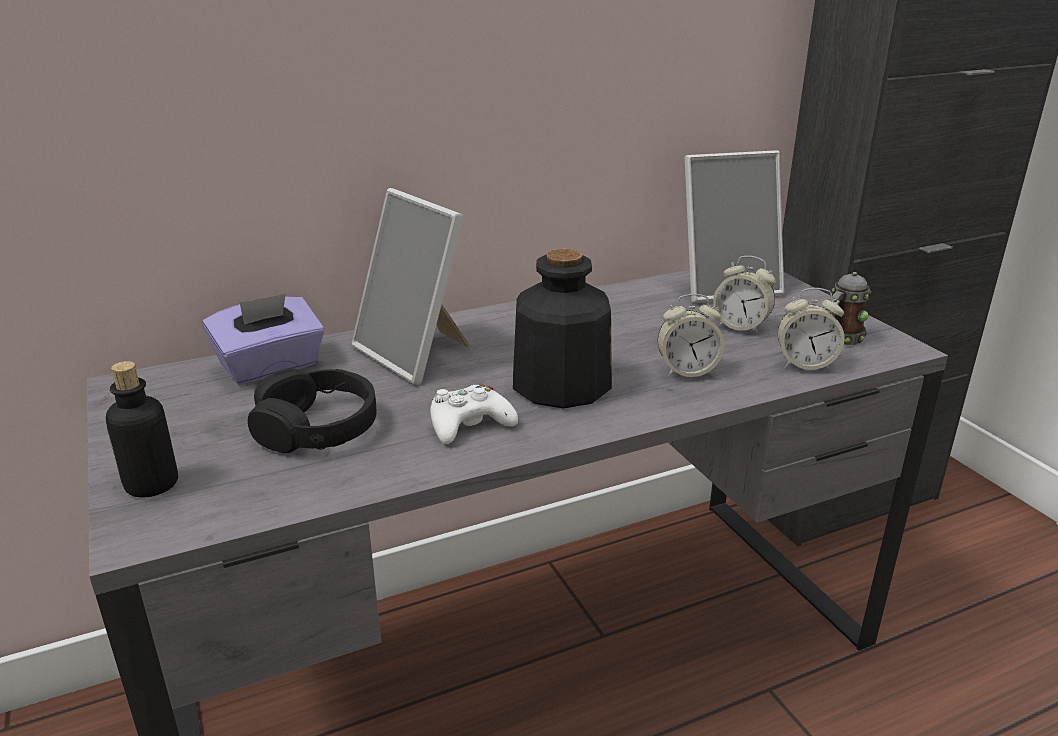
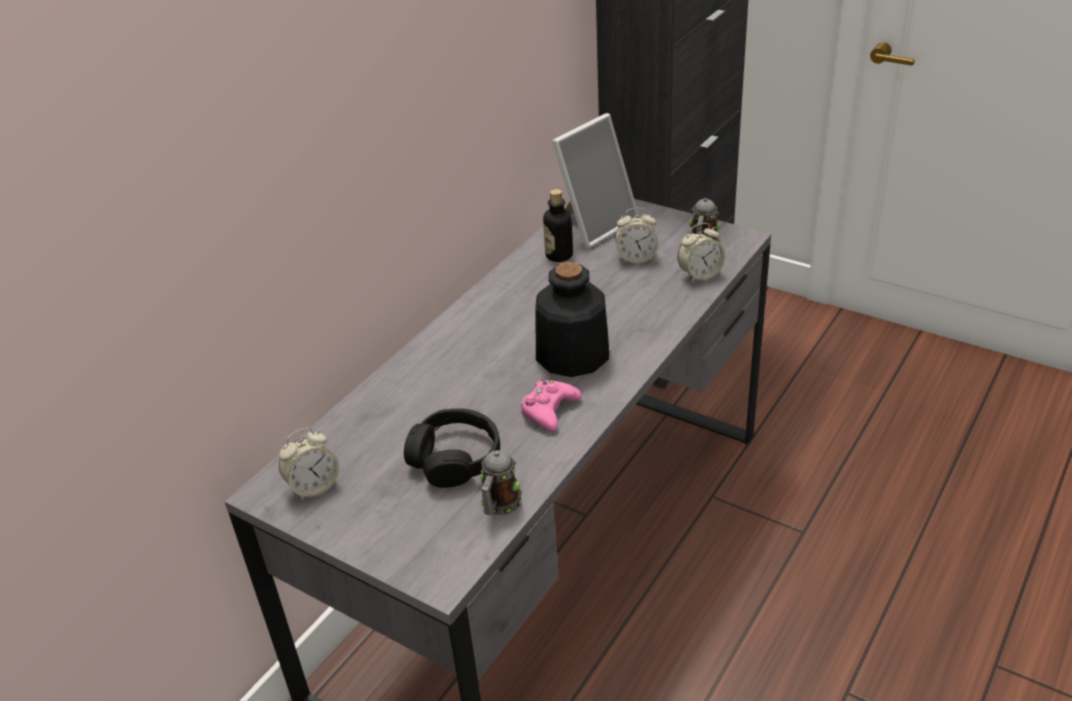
camera: 30 degrees left, 10 degrees up
bottle [106,361,178,498] -> bottle moved to [543,189,573,262]
purple tissue box [202,293,325,385] -> none
picture frame [352,188,471,384] -> none
white game controller [430,384,518,444] -> pink game controller [521,379,582,431]
alarm clock [657,294,724,377] -> alarm clock moved to [279,427,339,501]
none -> mug [480,450,522,516]

